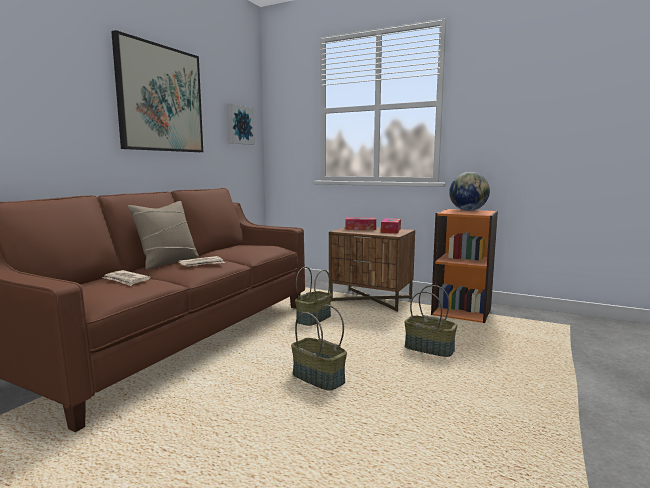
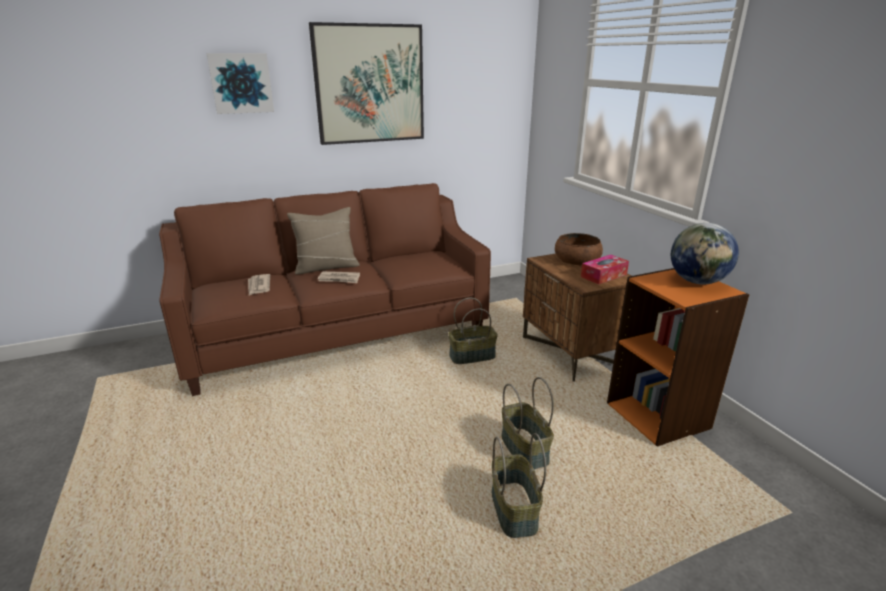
camera: 40 degrees right, 15 degrees up
picture [227,103,255,145] -> picture moved to [207,53,274,114]
basket [291,305,347,390] -> basket moved to [492,433,546,538]
tissue box [345,217,376,230] -> brown bowl [555,233,603,266]

